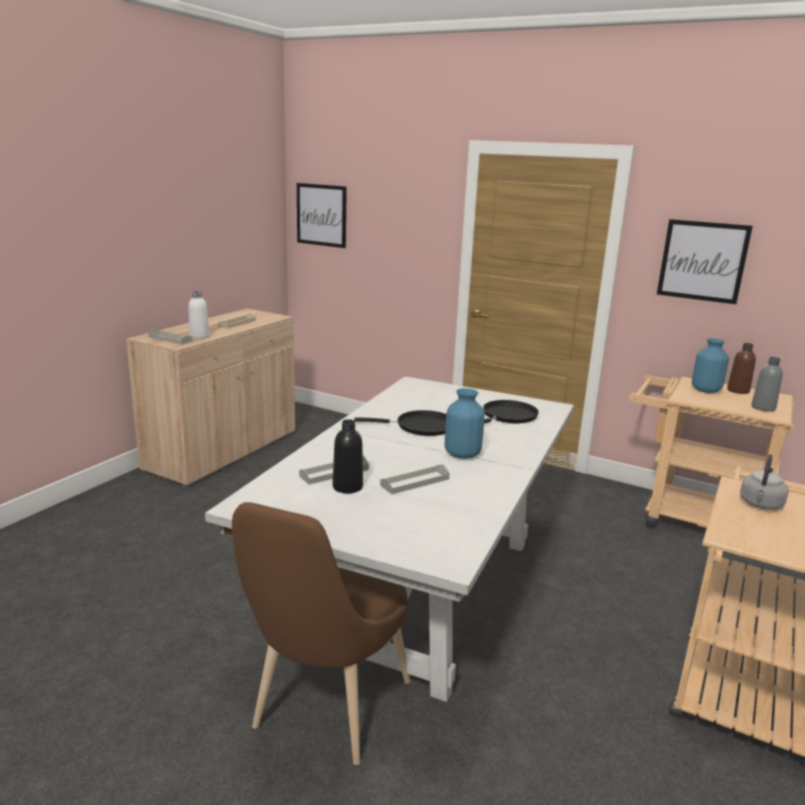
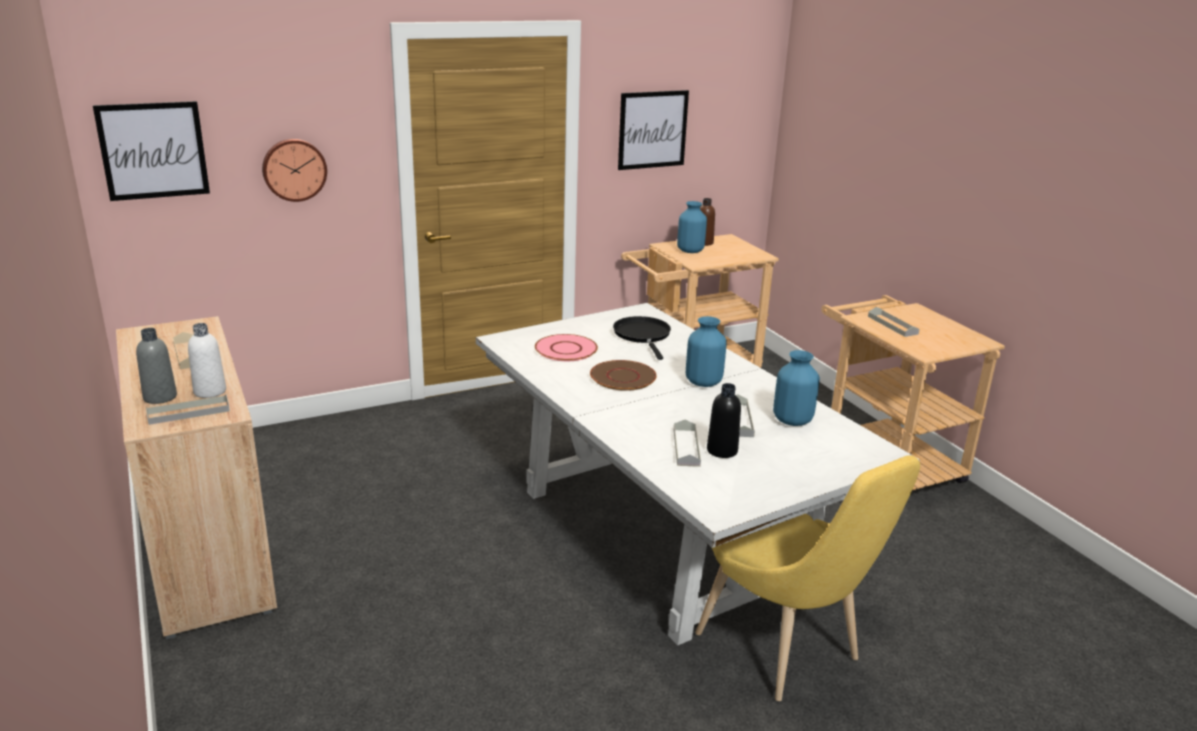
camera: 55 degrees left, 5 degrees up
brown chair [232,502,411,766] -> yellow chair [695,455,920,701]
black frying pan [354,410,446,436] -> brown plate [590,360,657,391]
grey kettle [740,454,789,510] -> grey tray [868,307,920,337]
grey bottle [751,357,783,412] -> grey bottle moved to [136,328,177,404]
none -> wall clock [262,139,327,202]
none -> pink plate [535,334,598,361]
none -> blue vase [773,350,820,426]

